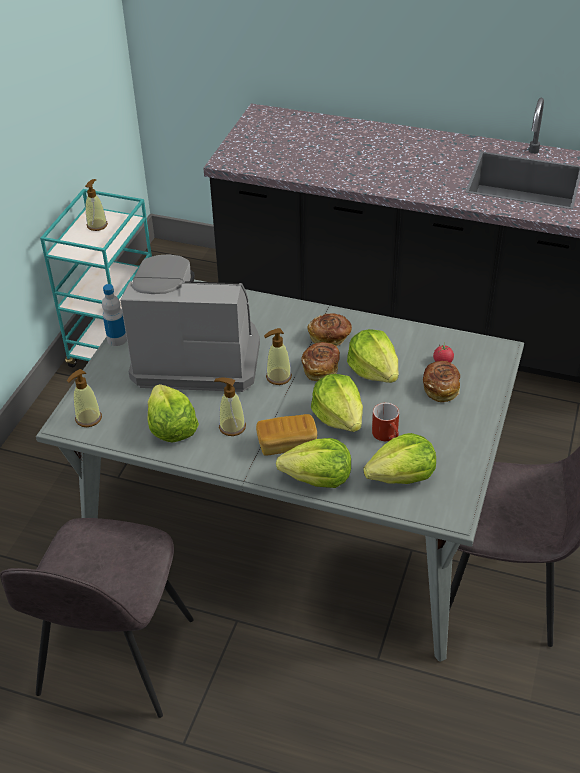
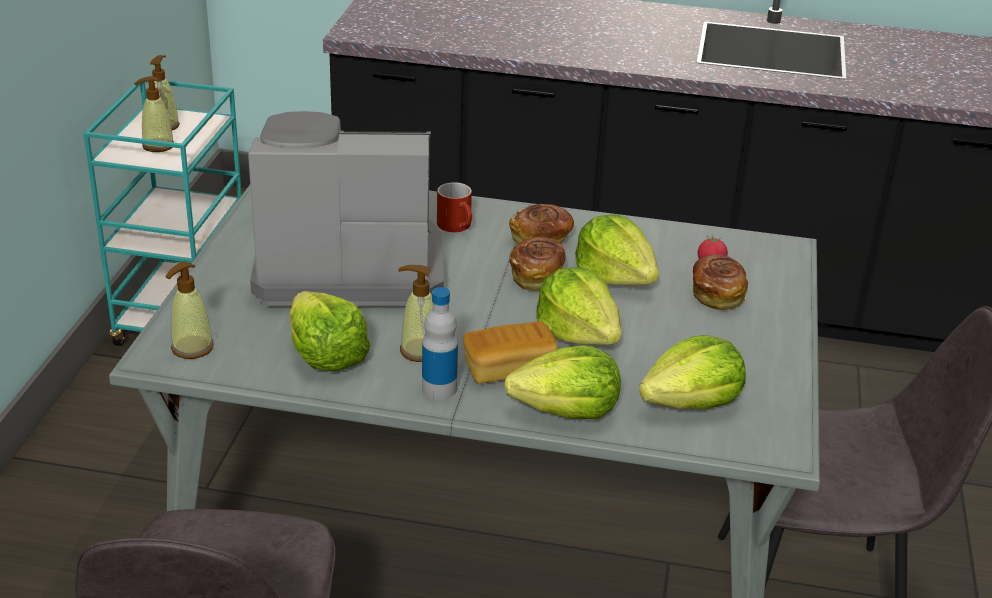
camera: 10 degrees left, 10 degrees down
bottle [102,284,127,346] -> bottle moved to [422,287,458,400]
soap dispenser [264,328,292,385] -> soap dispenser moved to [134,76,174,152]
red mug [372,403,399,441] -> red mug moved to [437,182,472,232]

